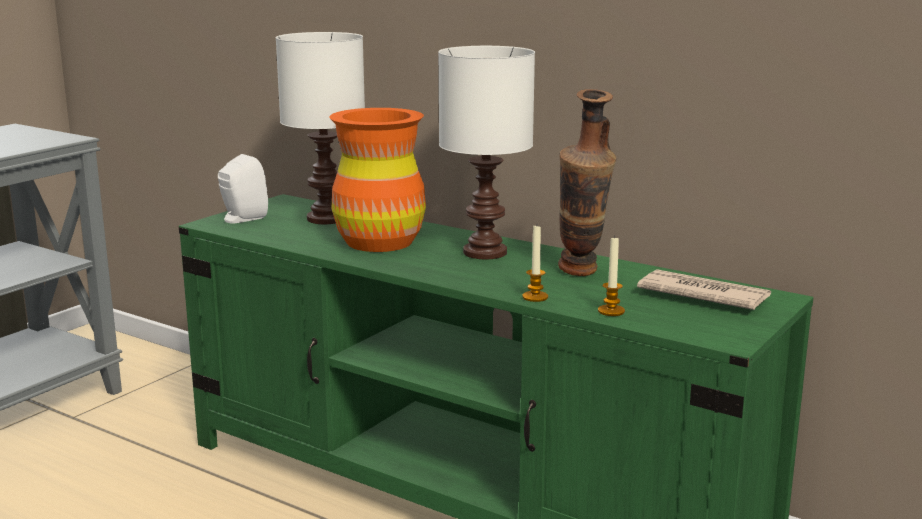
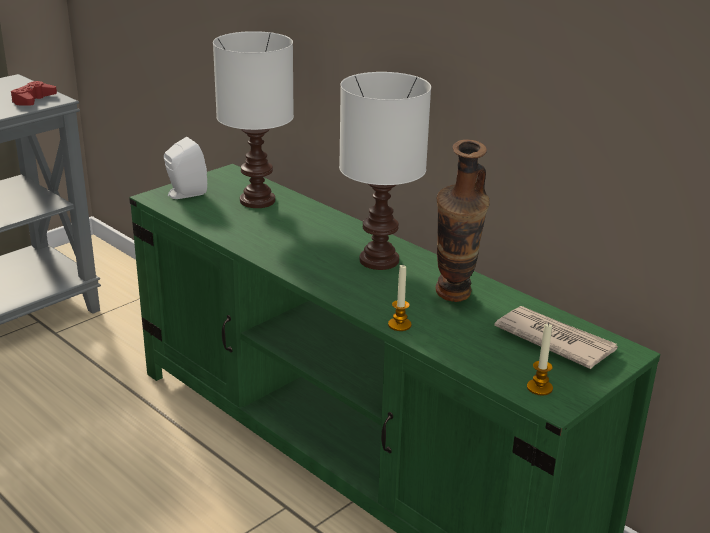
camera: 10 degrees right, 10 degrees up
orange vase [329,108,426,252] -> none
candle [598,237,625,316] -> candle moved to [527,323,553,396]
none -> red game controller [11,81,57,106]

